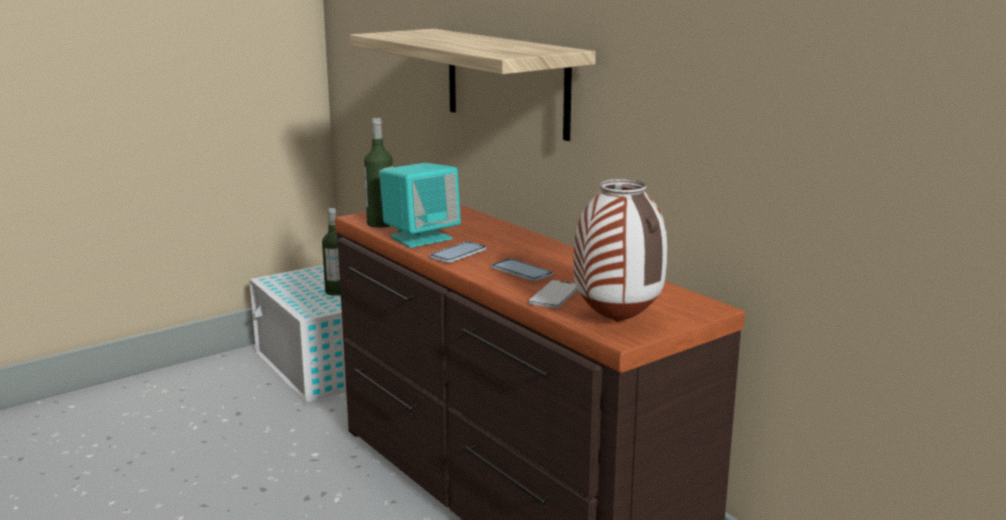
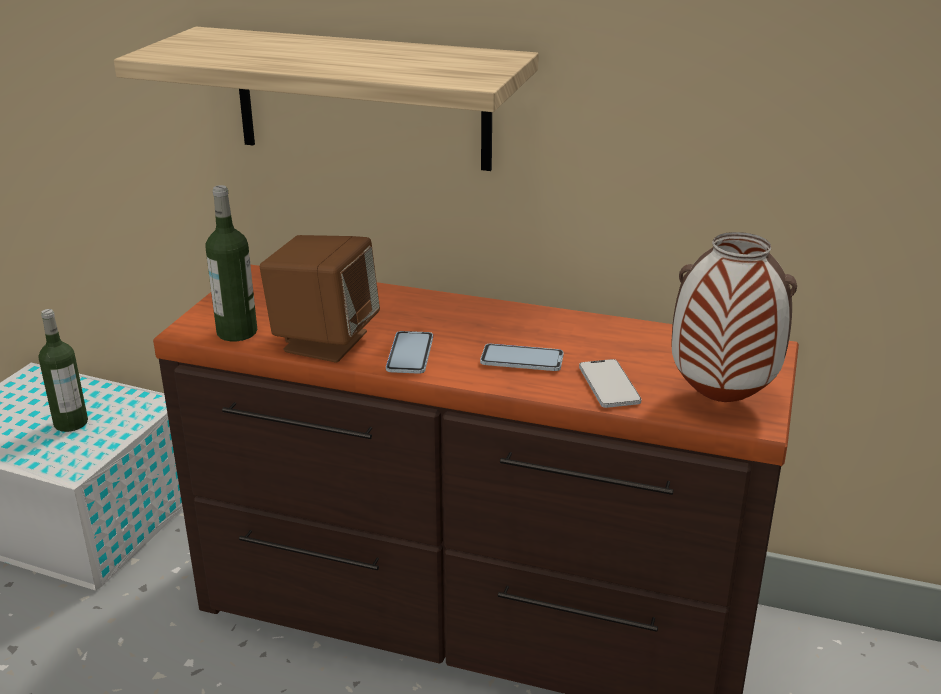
camera: 35 degrees left, 10 degrees up
turquoise speaker [379,163,461,248] -> brown speaker [260,235,380,363]

